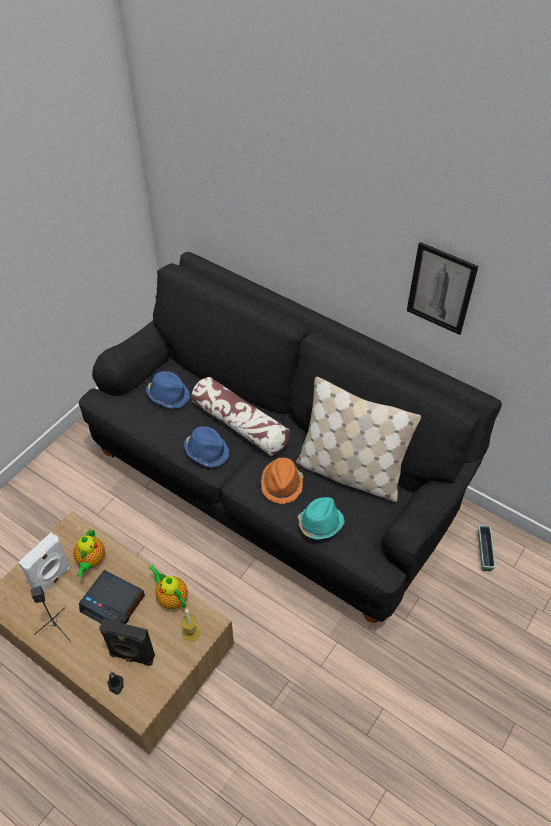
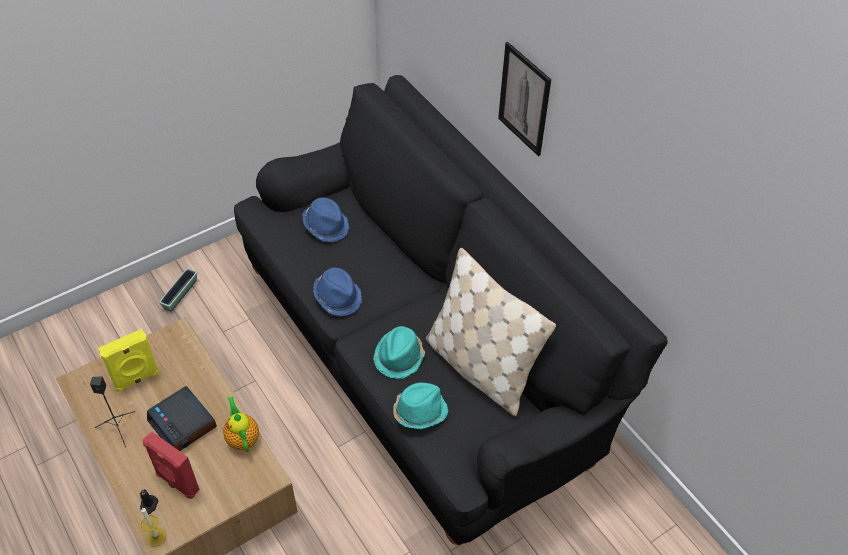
camera: 20 degrees right, 0 degrees up
white speaker [18,533,71,593] -> yellow speaker [98,329,159,392]
teapot [73,529,105,577] -> none
black speaker [99,619,155,666] -> red speaker [143,432,200,499]
candle [181,609,200,642] -> candle moved to [141,508,166,547]
pillow [191,377,290,456] -> none
orange hat [261,458,303,504] -> turquoise hat [373,326,425,379]
picture [407,242,478,335] -> picture moved to [498,42,551,156]
planter [478,525,495,571] -> planter moved to [159,268,197,312]

